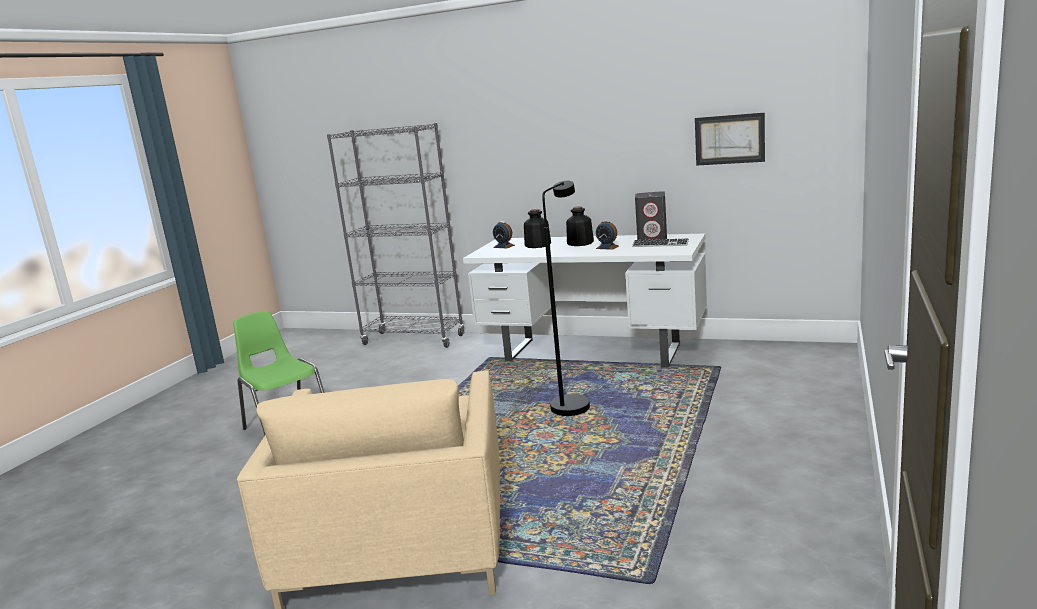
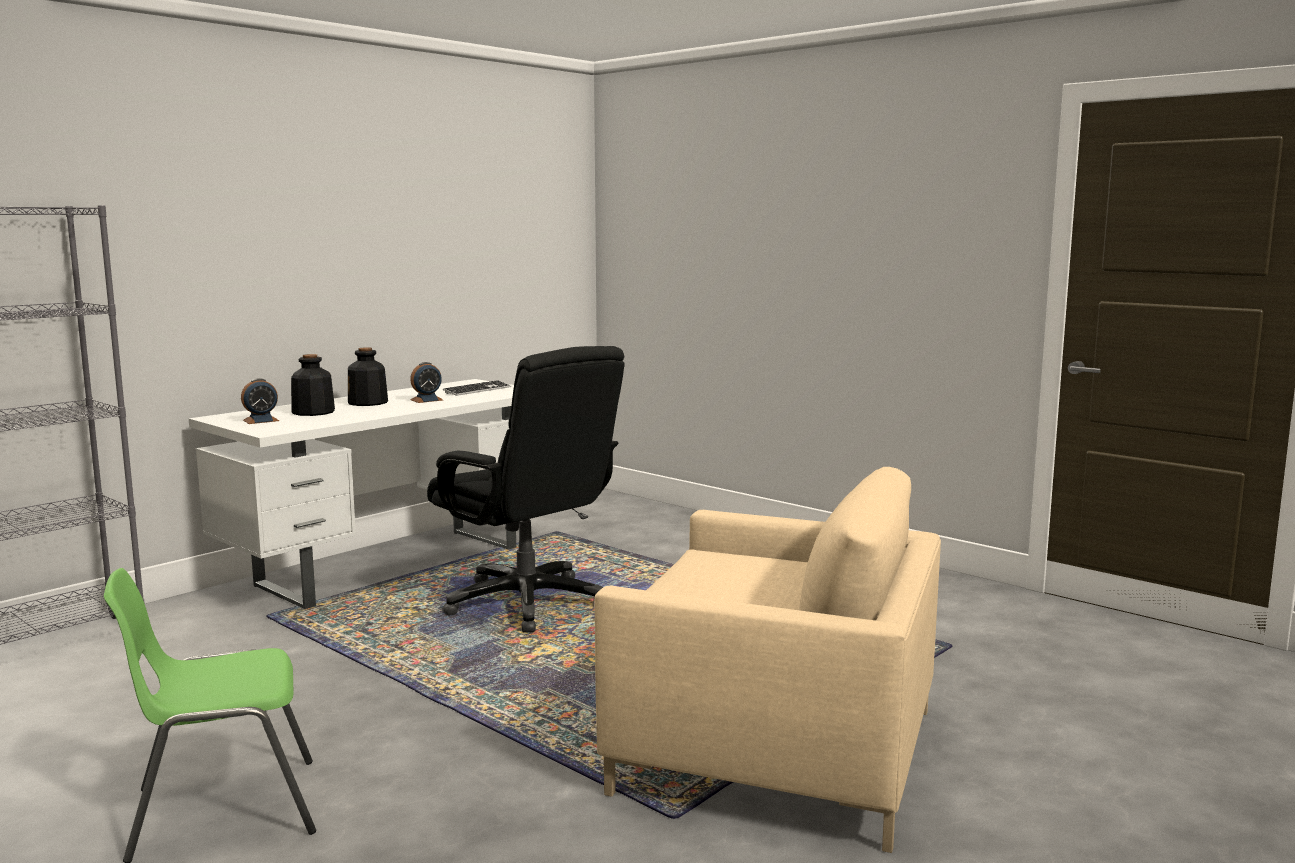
camera: 70 degrees left, 5 degrees down
black floor lamp [542,181,590,416] -> black office chair [427,346,625,633]
grey speaker [635,191,667,240] -> none
picture [695,113,765,166] -> none

